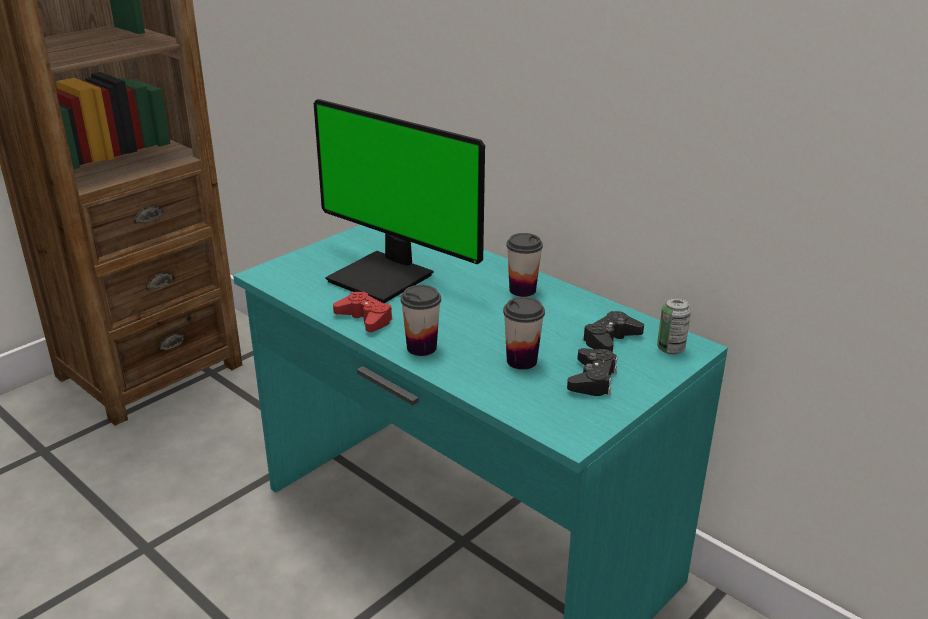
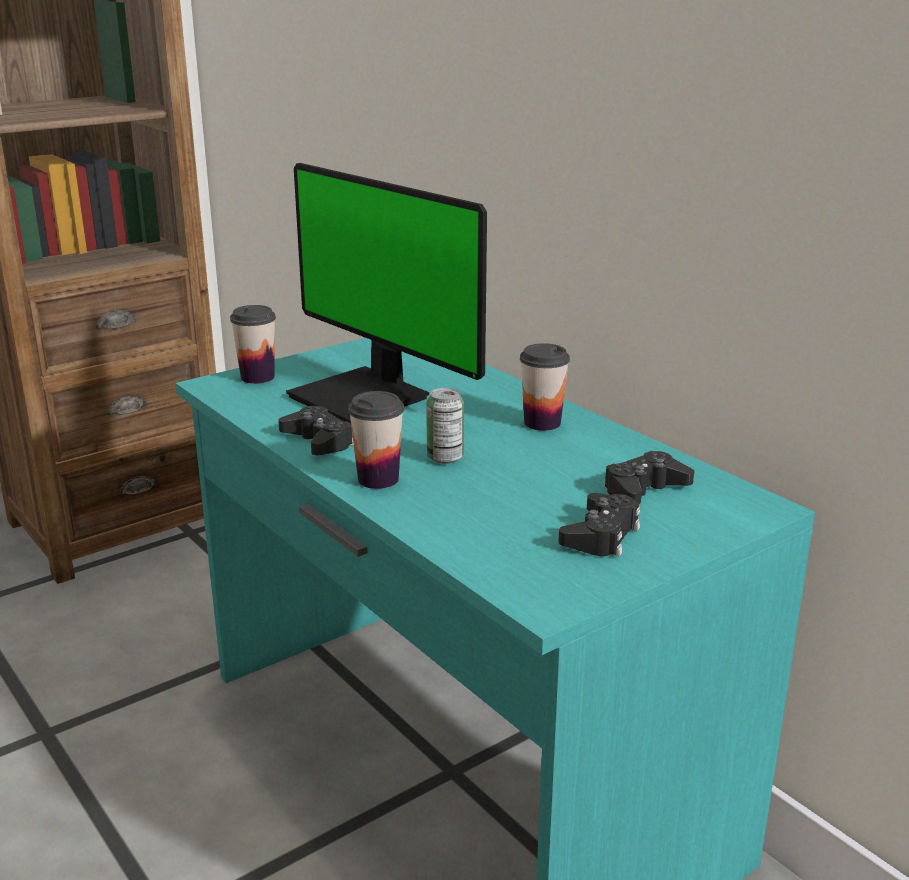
camera: 10 degrees right, 5 degrees down
red game controller [333,291,393,332] -> black game controller [278,406,354,455]
cup [503,297,545,370] -> cup moved to [230,305,276,384]
can [657,297,691,355] -> can moved to [426,388,464,464]

